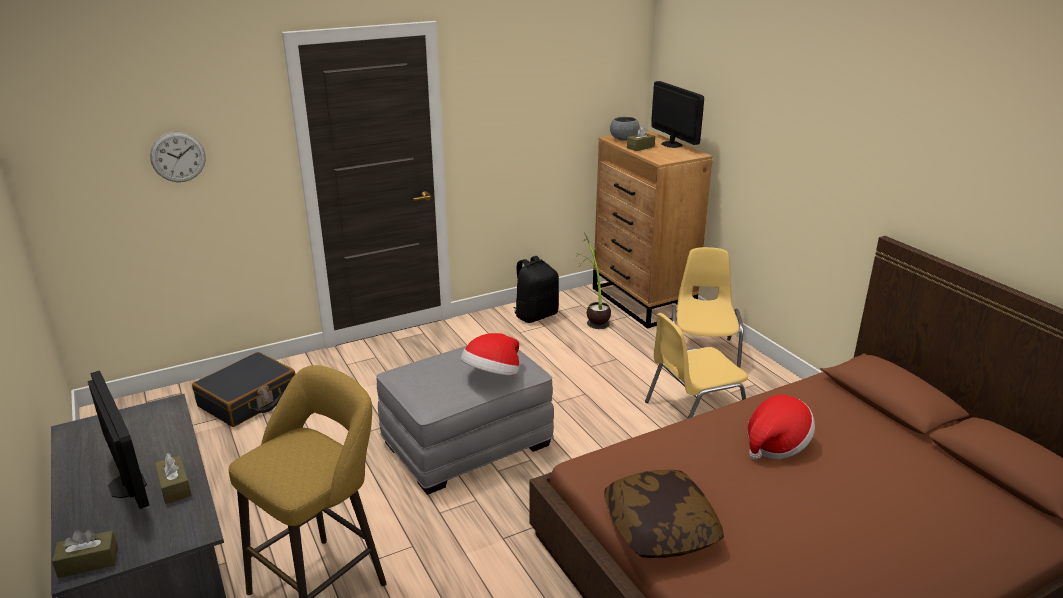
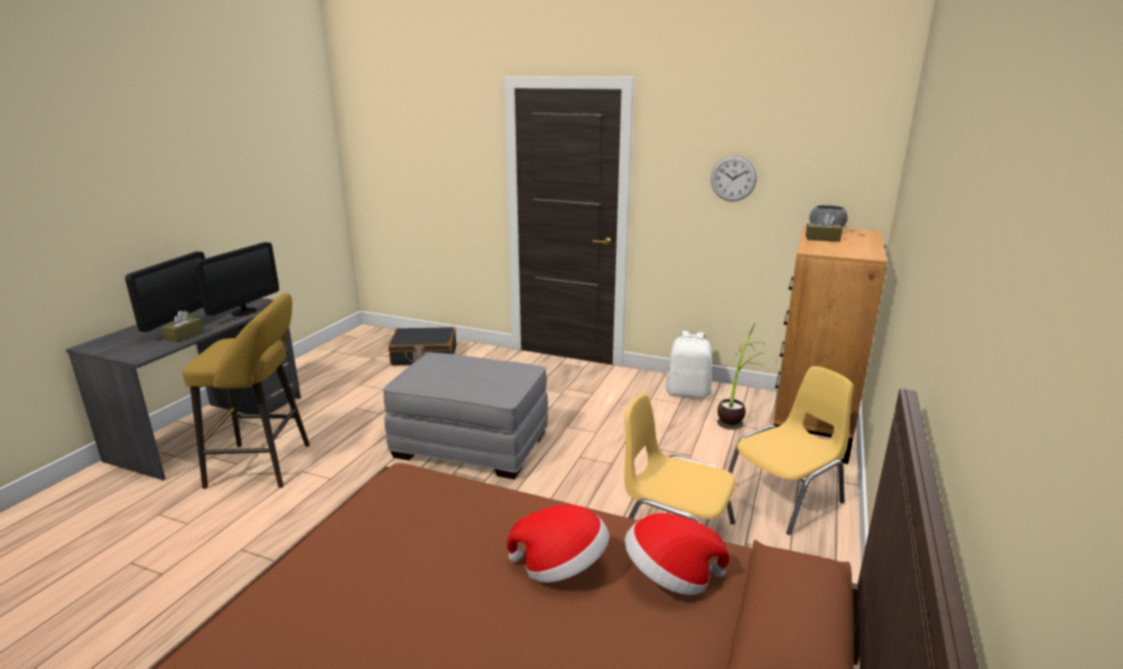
camera: 50 degrees right, 5 degrees down
brown tissue box [52,530,118,578] -> none
wall clock [150,132,206,182] -> wall clock moved to [711,156,757,201]
hat [461,333,519,375] -> hat moved to [625,513,729,595]
black backpack [514,256,559,323] -> white backpack [666,331,712,399]
pillow [605,470,724,558] -> none
monitor [651,81,704,148] -> monitor moved to [194,242,279,316]

